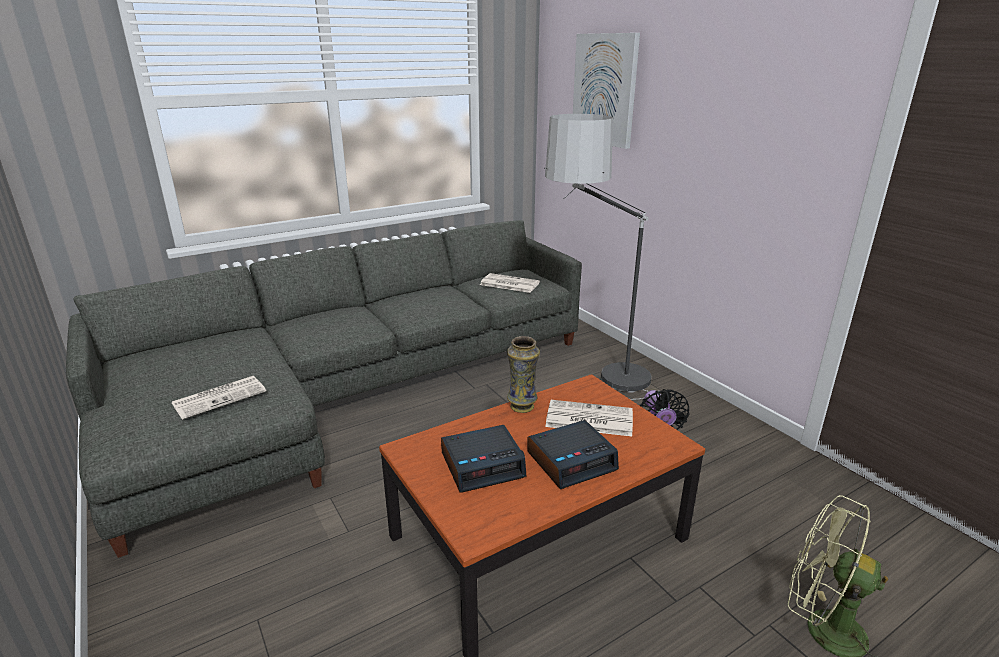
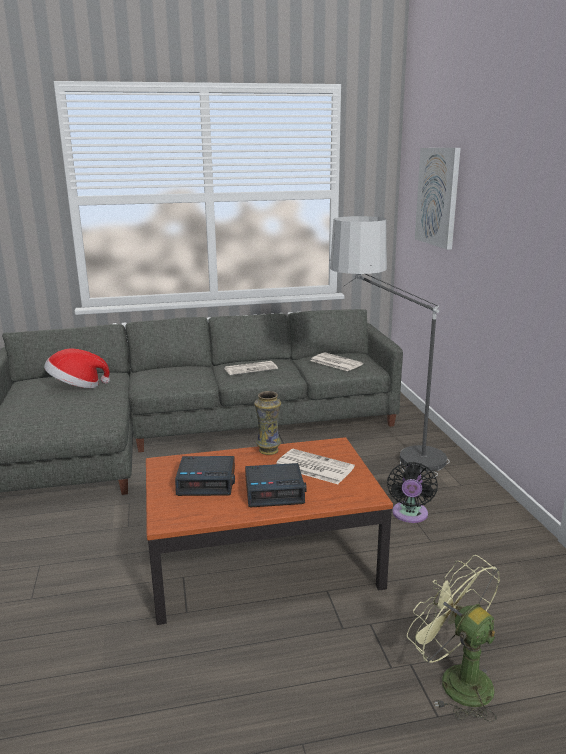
camera: 20 degrees right, 5 degrees down
newspaper [172,376,266,420] -> newspaper moved to [224,361,278,375]
none -> hat [44,348,110,388]

